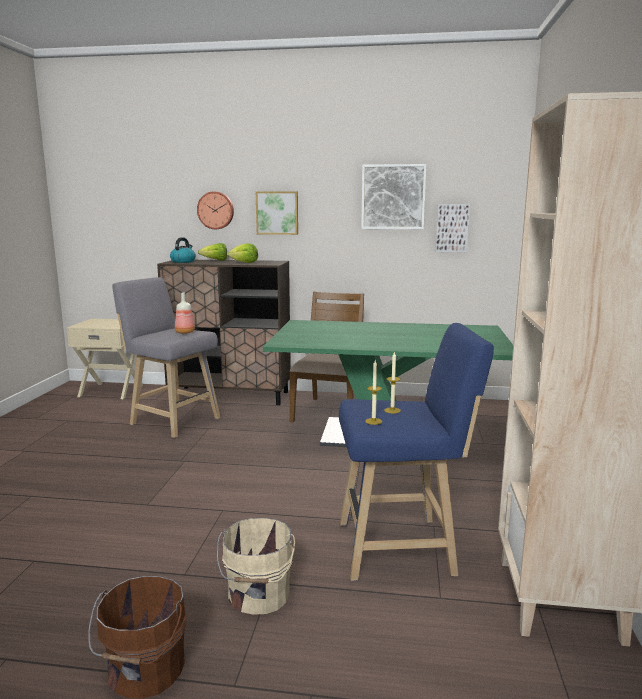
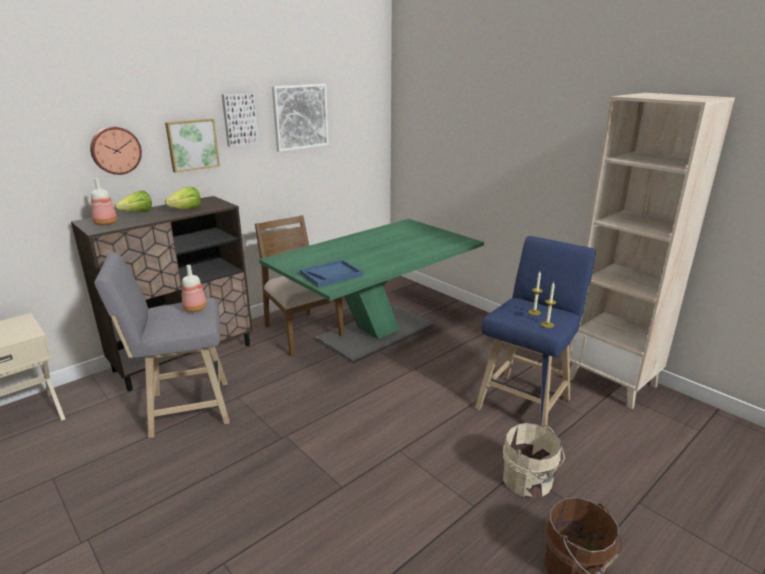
camera: 50 degrees left, 10 degrees up
kettle [170,237,196,263] -> bottle [91,178,117,225]
picture [435,204,470,252] -> picture moved to [222,93,259,147]
none -> blue tray [300,260,363,287]

